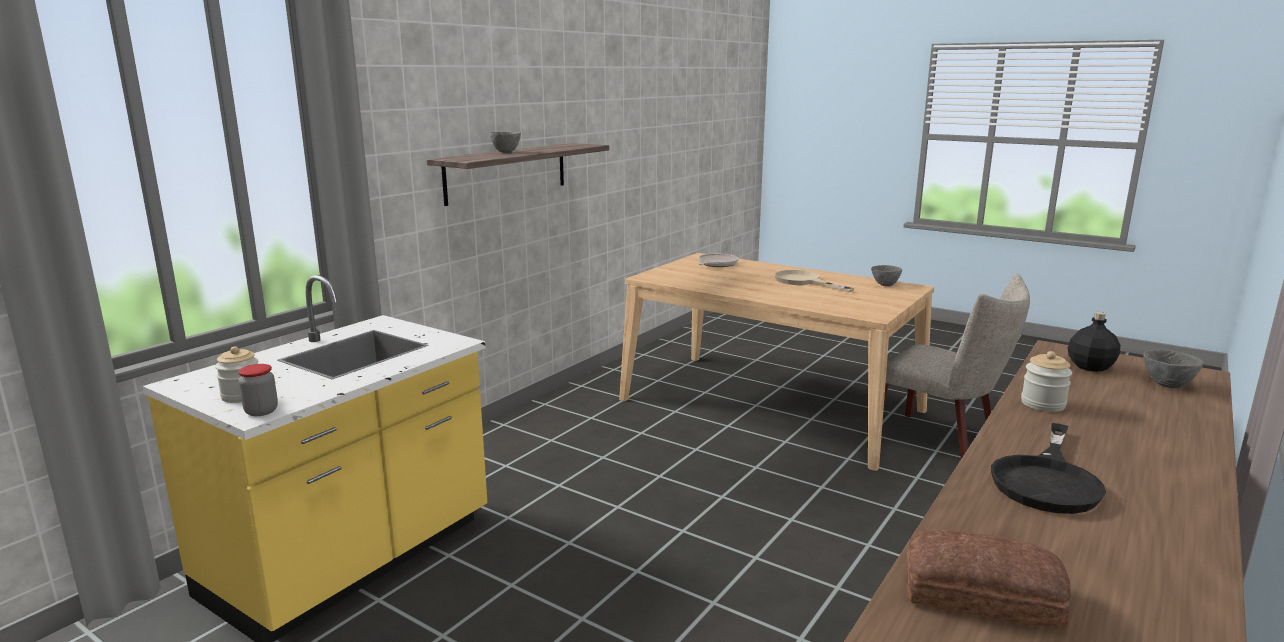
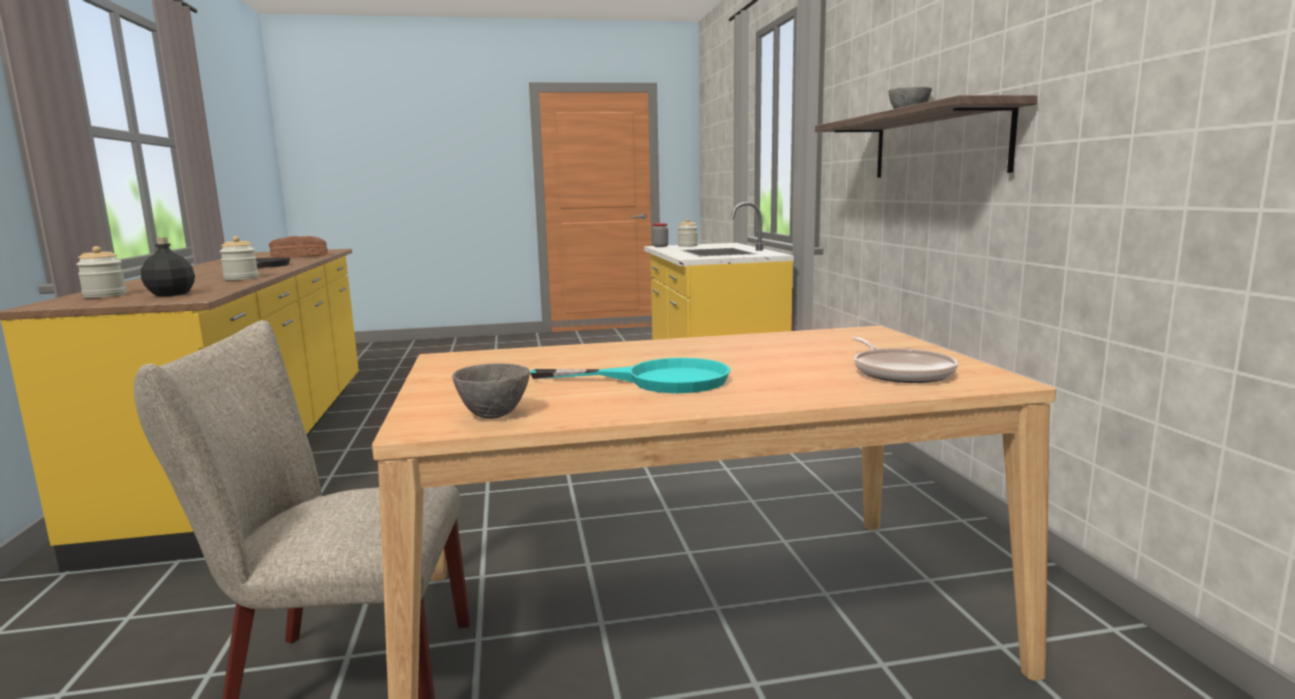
camera: 135 degrees right, 5 degrees down
beige frying pan [774,270,854,292] -> turquoise frying pan [530,358,731,393]
grey bowl [1143,350,1204,388] -> jar [76,246,127,298]

